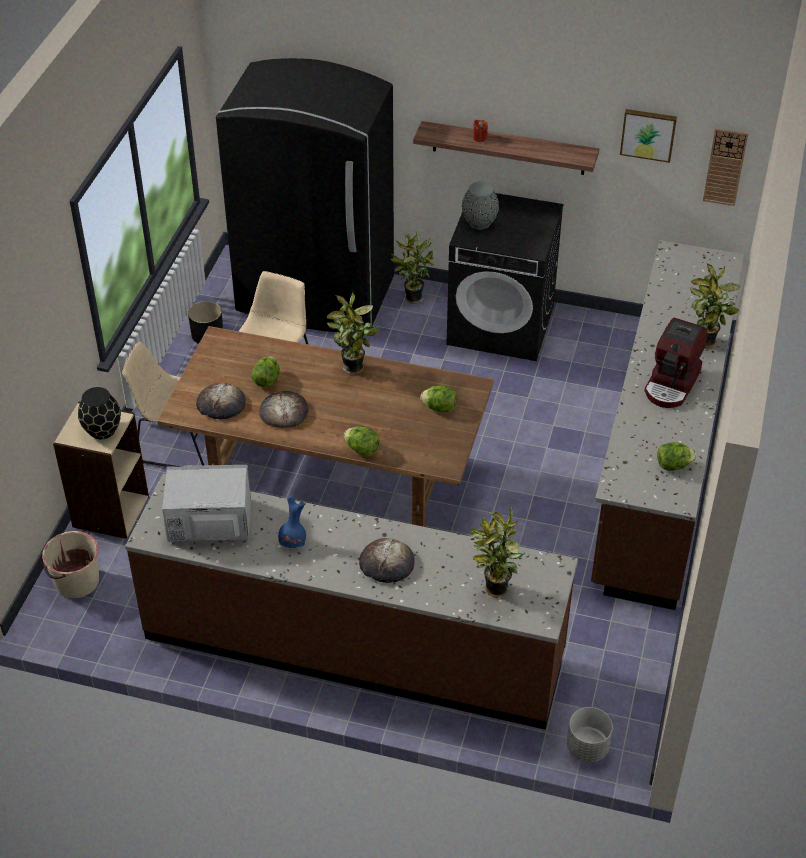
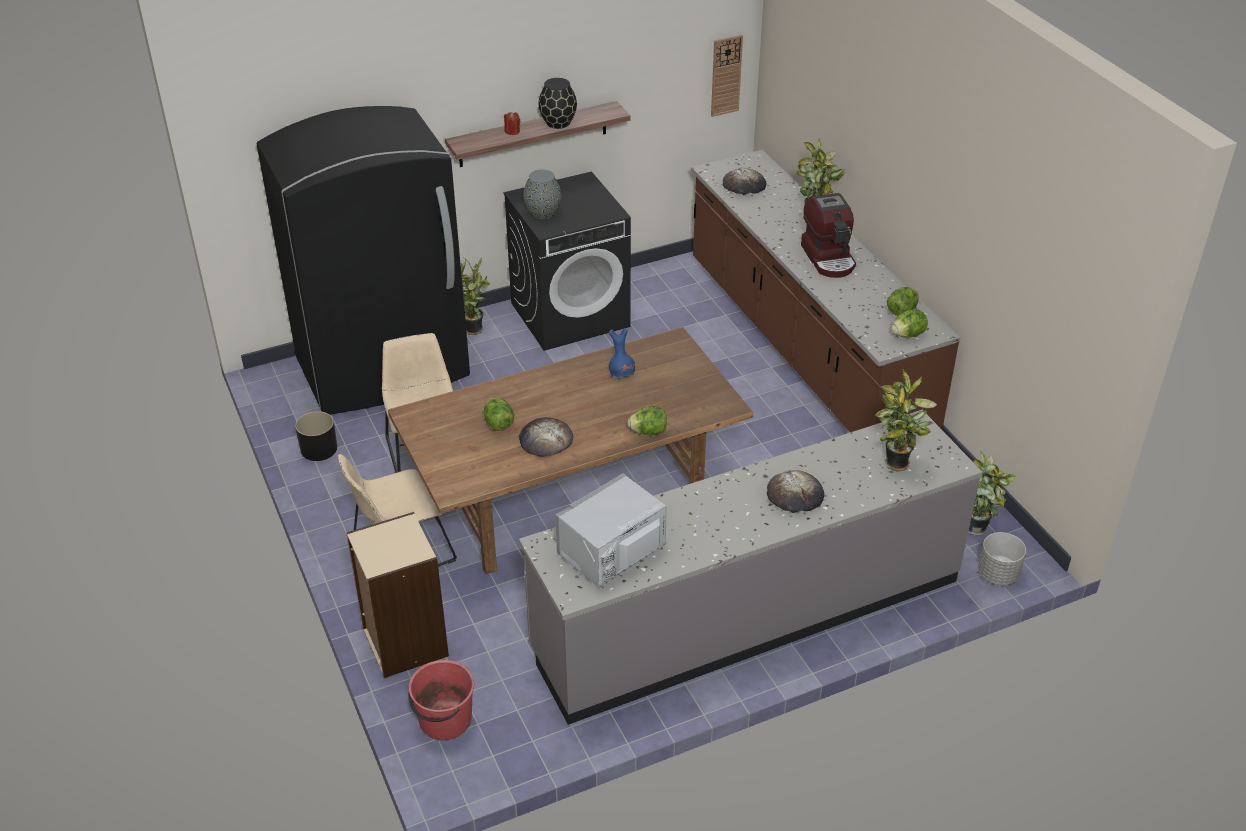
camera: 40 degrees left, 5 degrees down
beige bucket [42,531,99,598] -> red bucket [408,660,474,740]
black vase [78,387,121,439] -> black vase moved to [538,78,577,129]
brown counter [125,473,578,730] -> grey counter [519,410,982,725]
bread [196,383,246,419] -> bread moved to [723,168,766,195]
blue vase [278,496,306,548] -> blue vase moved to [609,328,635,377]
potted plant [327,292,379,375] -> potted plant moved to [968,450,1017,536]
lettuce [420,385,456,412] -> lettuce moved to [891,309,928,337]
picture [620,109,677,163] -> none

